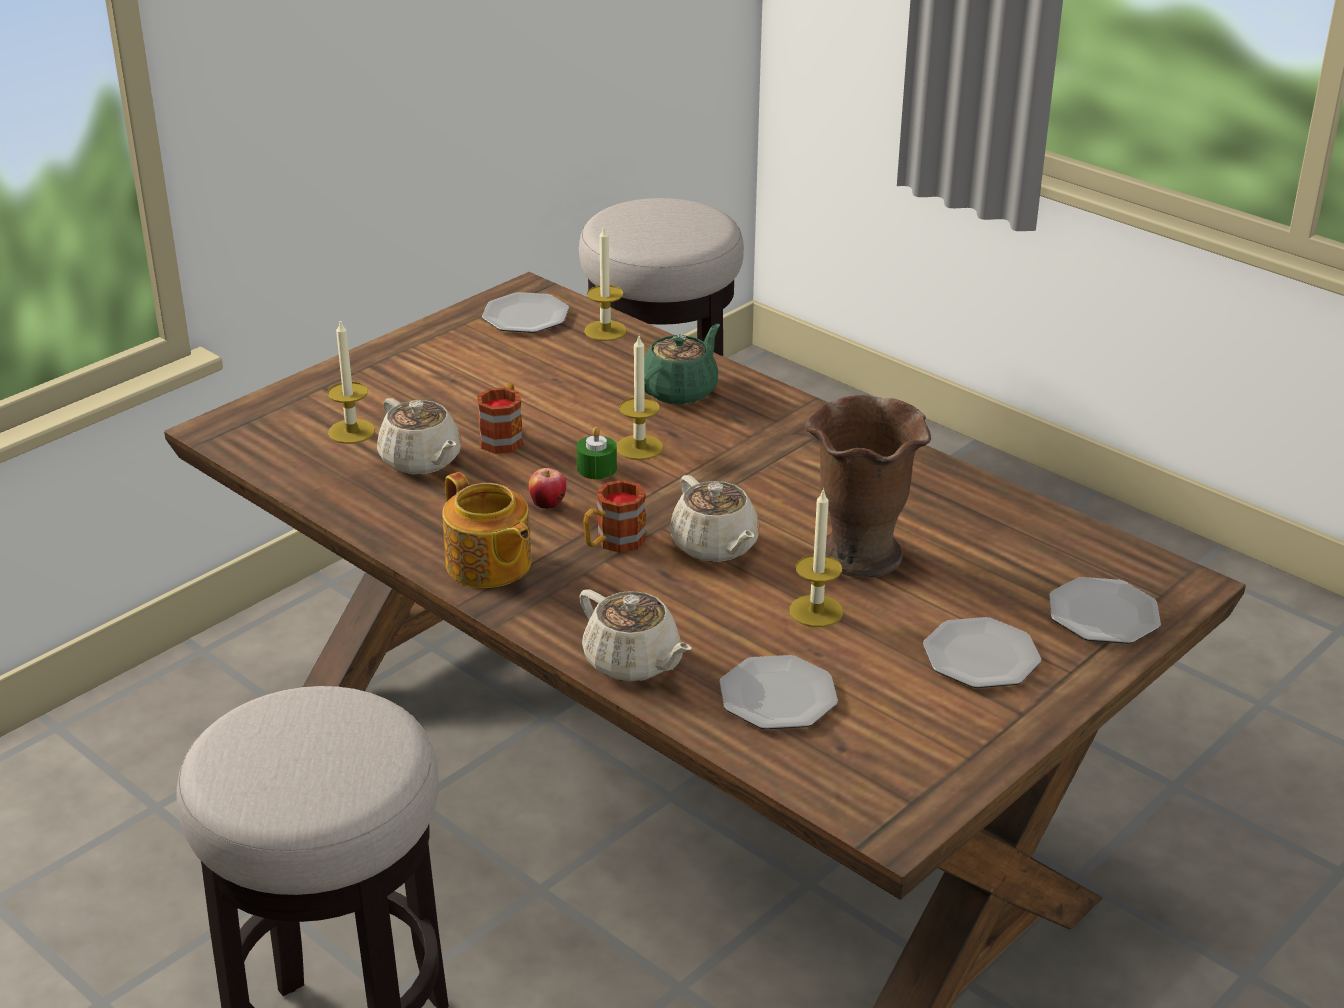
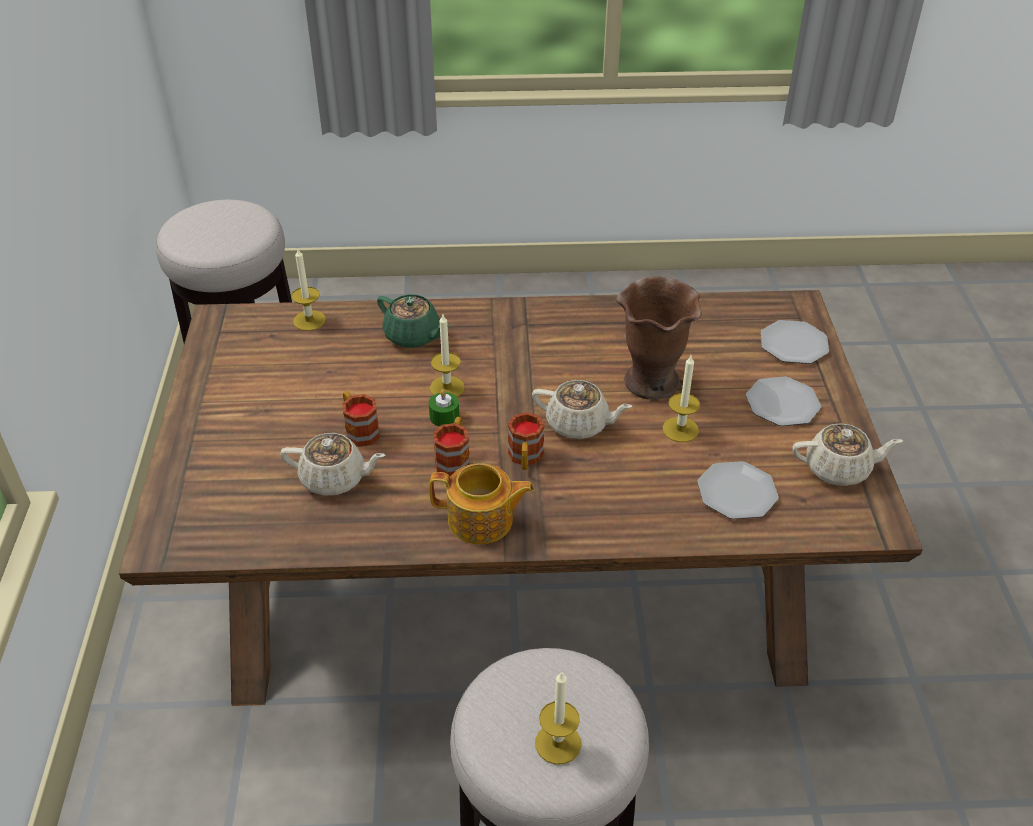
camera: 45 degrees left, 10 degrees up
candle [327,319,375,444] -> candle moved to [535,671,581,765]
plate [482,292,569,333] -> none
apple [529,468,566,509] -> mug [433,417,470,477]
beige teapot [579,589,692,682] -> beige teapot moved to [792,423,903,486]
green teapot [644,324,720,405] -> green teapot turned 135 degrees clockwise [377,294,449,348]

